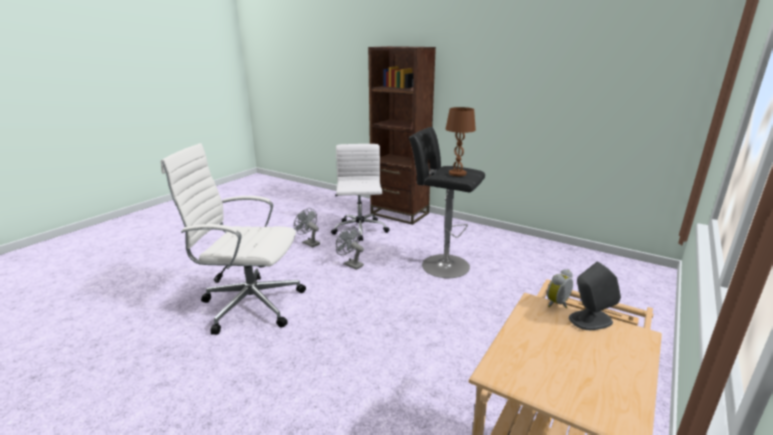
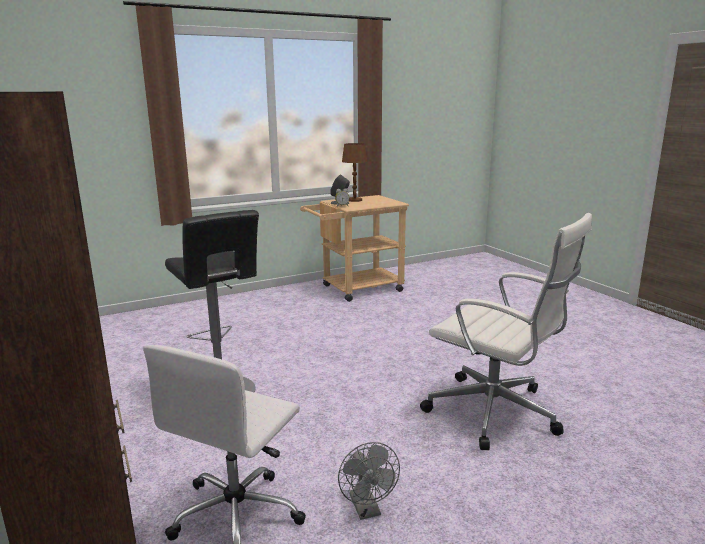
camera: 150 degrees left, 5 degrees down
grey fan [336,227,364,270] -> none
brown table lamp [446,107,476,176] -> brown table lamp moved to [342,143,367,202]

